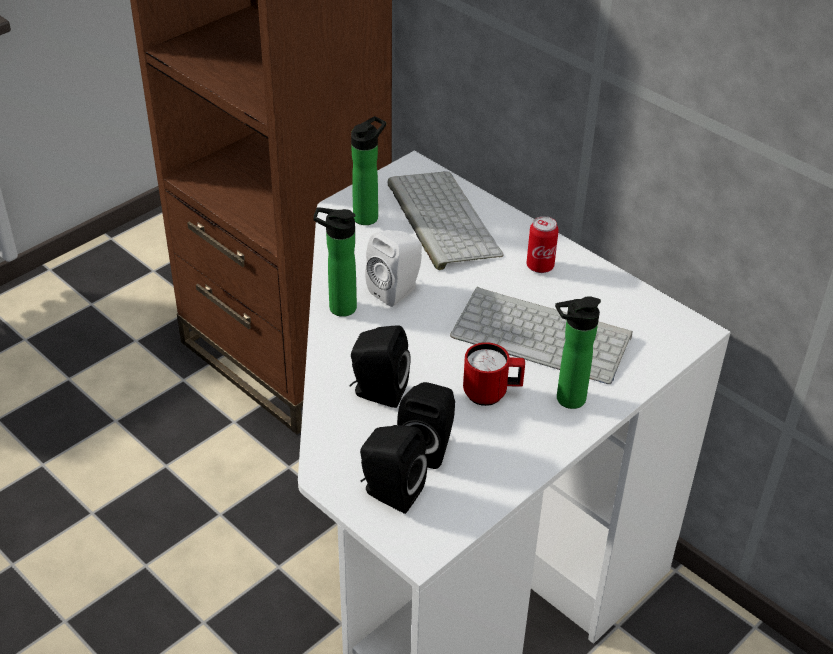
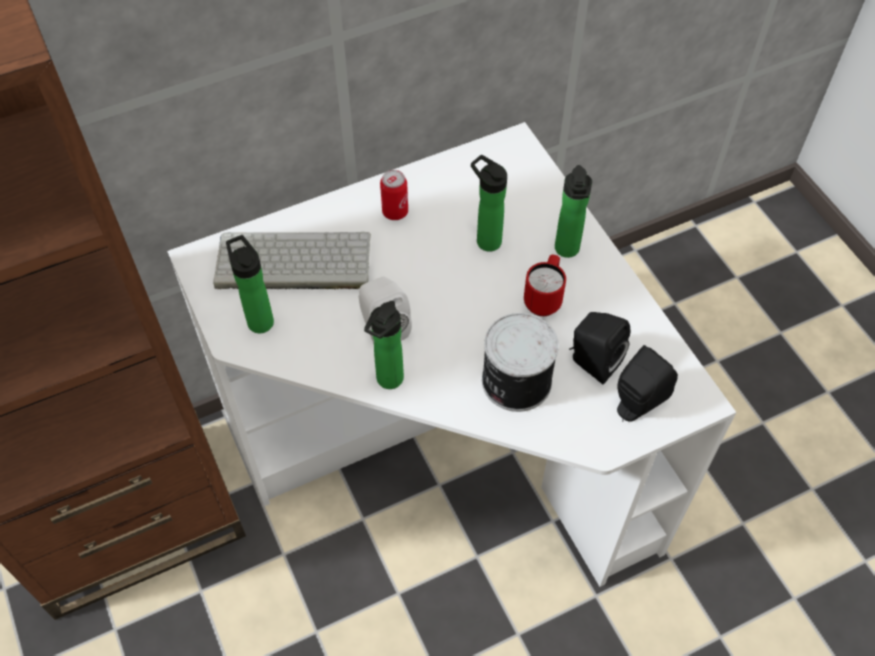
camera: 70 degrees left, 15 degrees up
black speaker [349,325,411,408] -> can [482,313,559,412]
keyboard [450,287,633,384] -> bottle [471,155,507,252]

